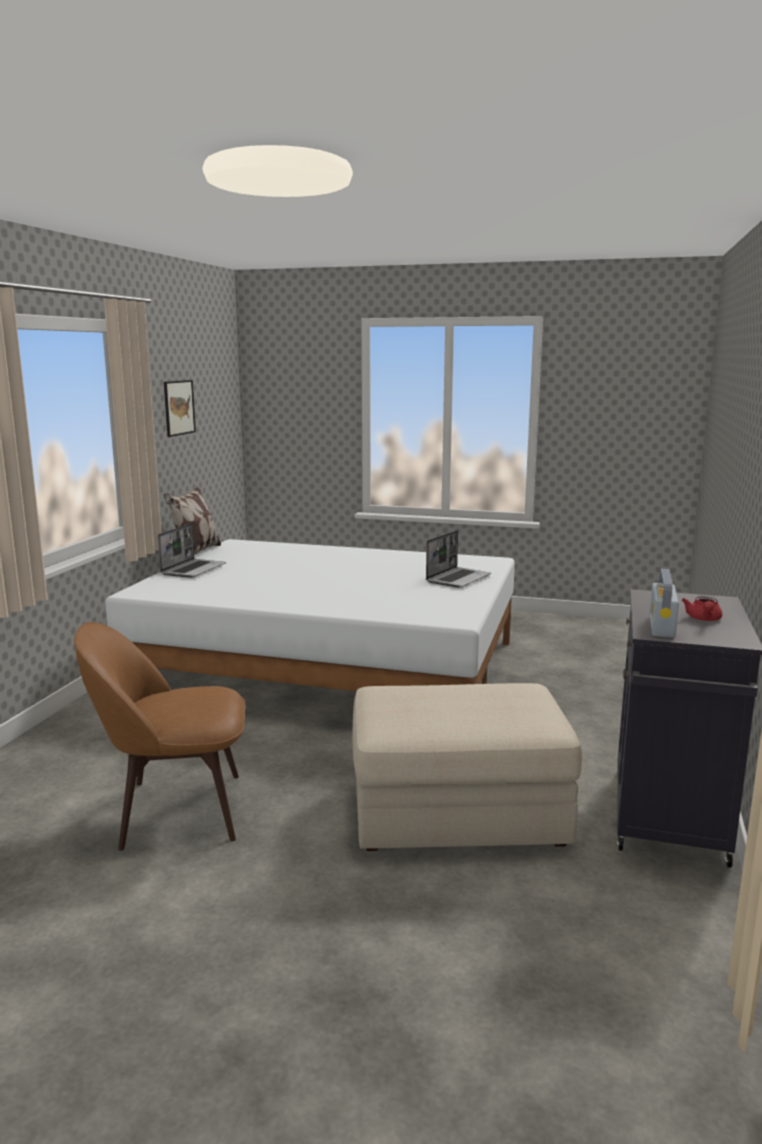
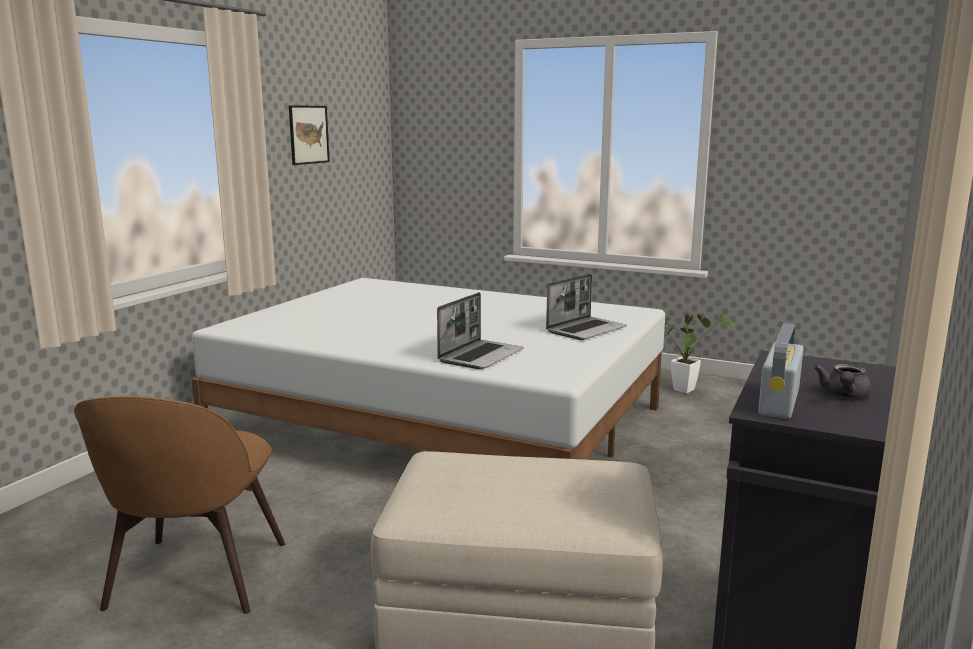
camera: 10 degrees right, 0 degrees up
brown chair [74,622,245,851] -> brown chair turned 90 degrees counterclockwise [74,396,285,614]
laptop [158,523,226,578] -> laptop moved to [437,292,524,369]
pillow [164,486,221,556] -> none
red teapot [682,596,722,621] -> grey teapot [814,364,872,399]
none -> potted plant [665,314,734,394]

